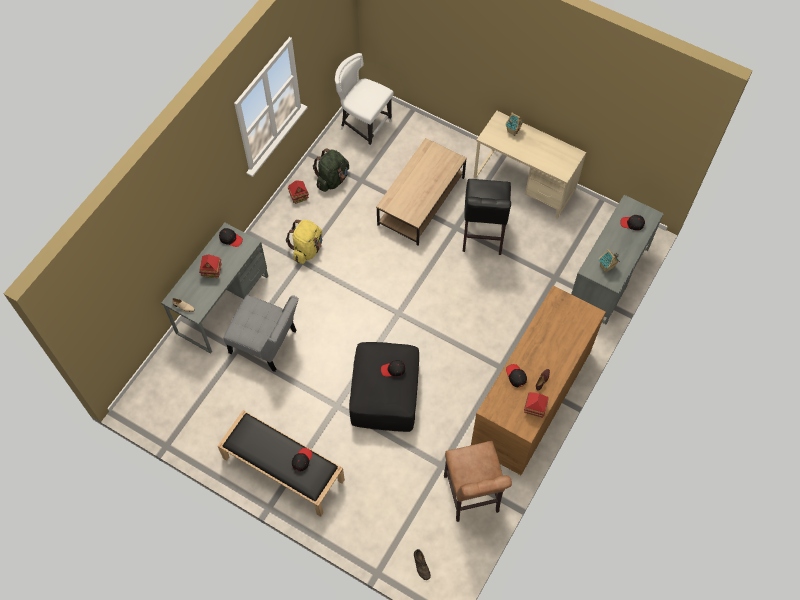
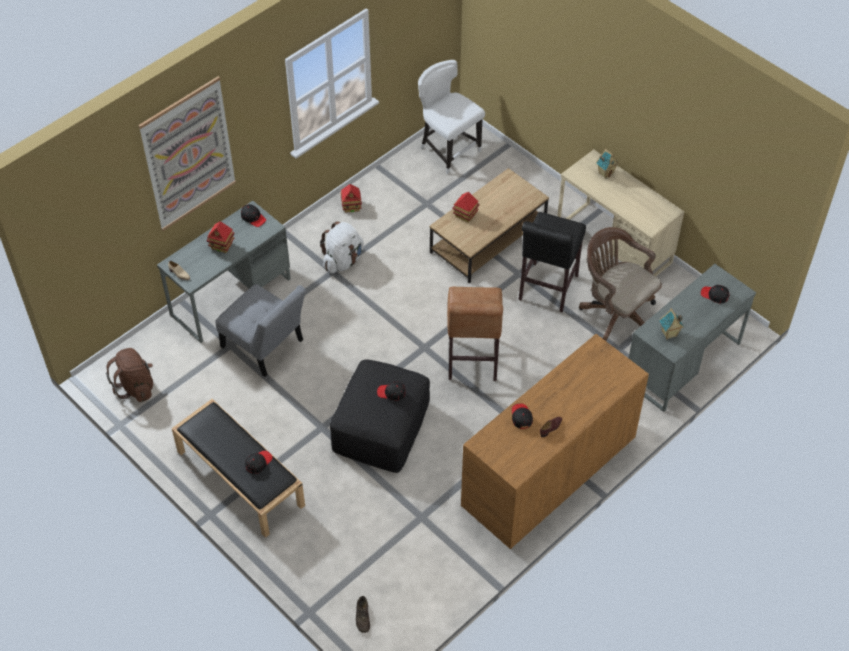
camera: 15 degrees right, 10 degrees down
yellow backpack [286,220,322,264] -> white backpack [320,221,364,273]
green backpack [313,149,349,192] -> none
brown stool [444,441,512,522] -> brown stool moved to [447,287,503,381]
toy house [524,392,549,418] -> toy house moved to [452,192,480,223]
none -> brown backpack [106,348,153,402]
none -> picture [138,76,236,231]
none -> brown office chair [579,227,662,341]

